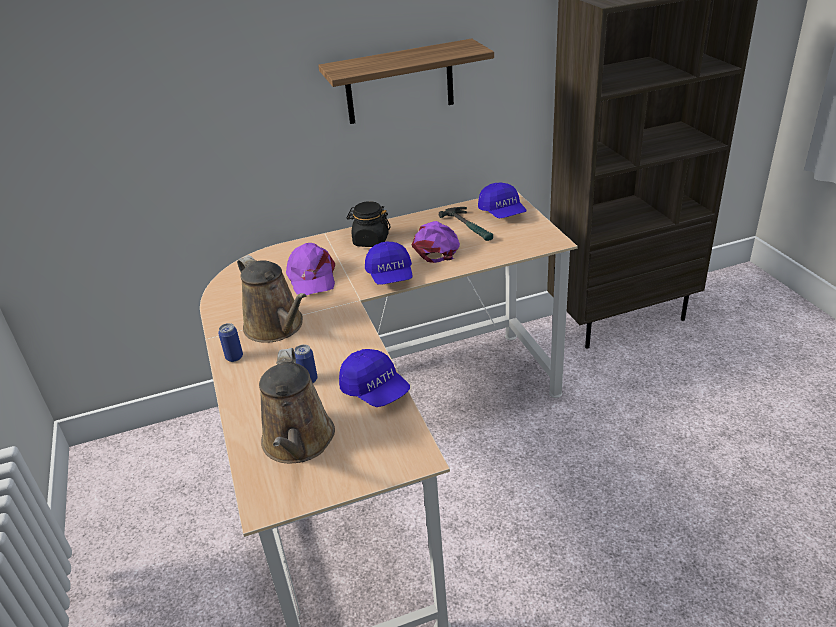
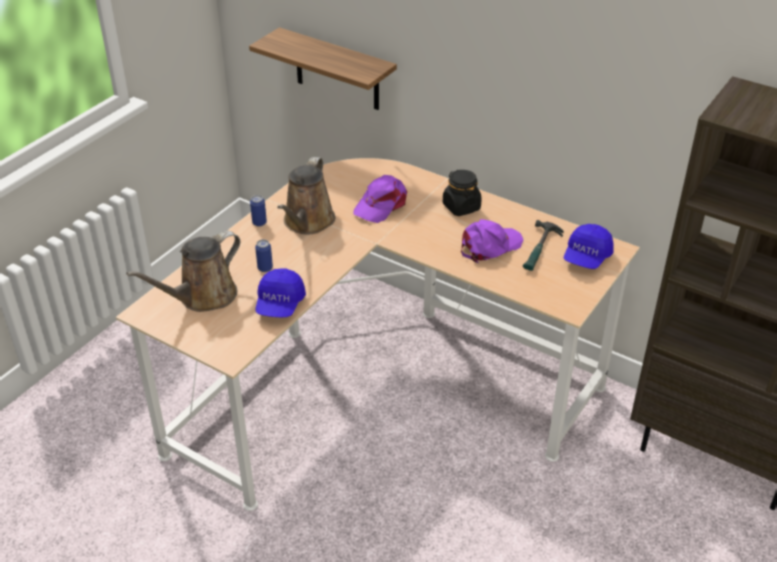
camera: 50 degrees right, 5 degrees up
shelf [318,39,494,124] -> shelf moved to [249,27,397,110]
blue cap [365,241,413,285] -> none

